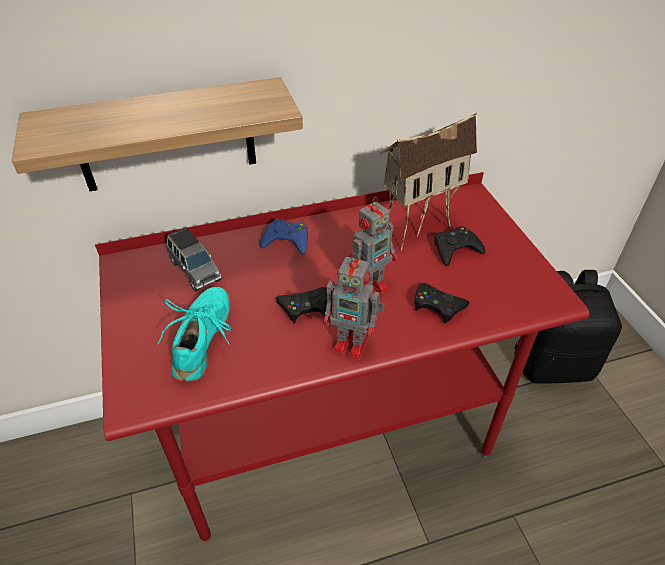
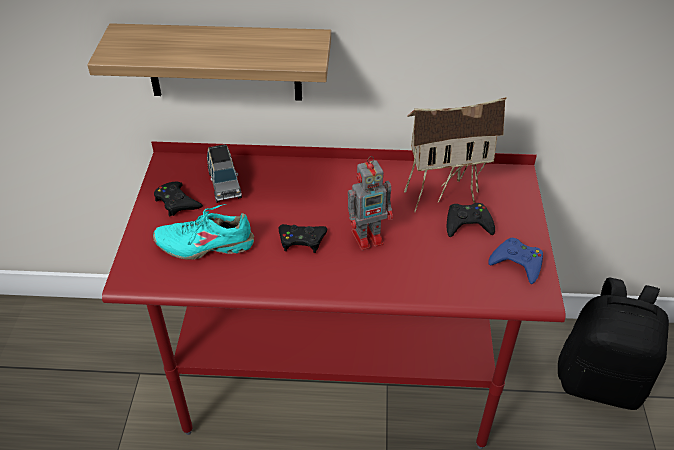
camera: 20 degrees right, 0 degrees up
turquoise shoe [157,287,231,382] -> turquoise shoe turned 120 degrees counterclockwise [153,204,254,260]
blue game controller [260,218,308,255] -> blue game controller moved to [488,238,543,284]
toy robot [324,253,385,360] -> none
black game controller [414,283,470,323] -> black game controller moved to [154,181,203,216]

